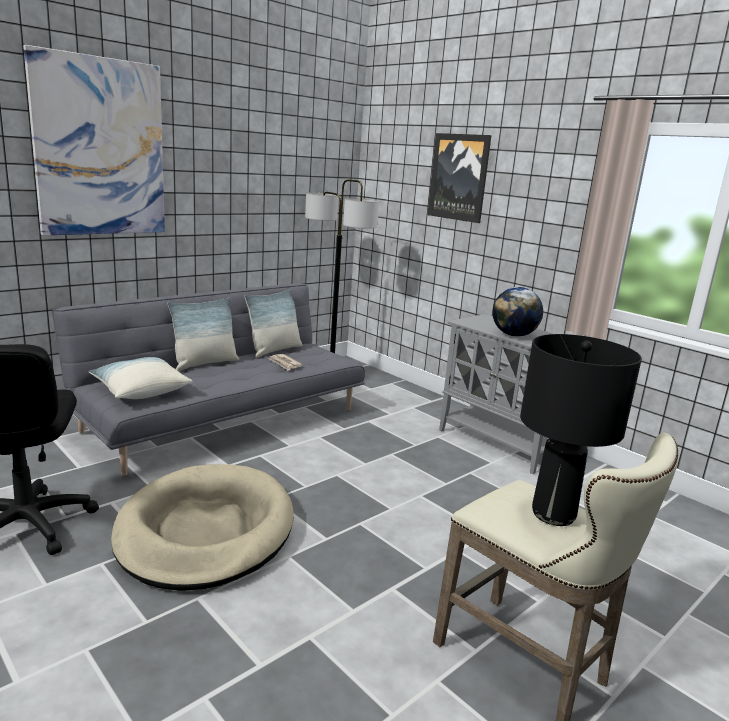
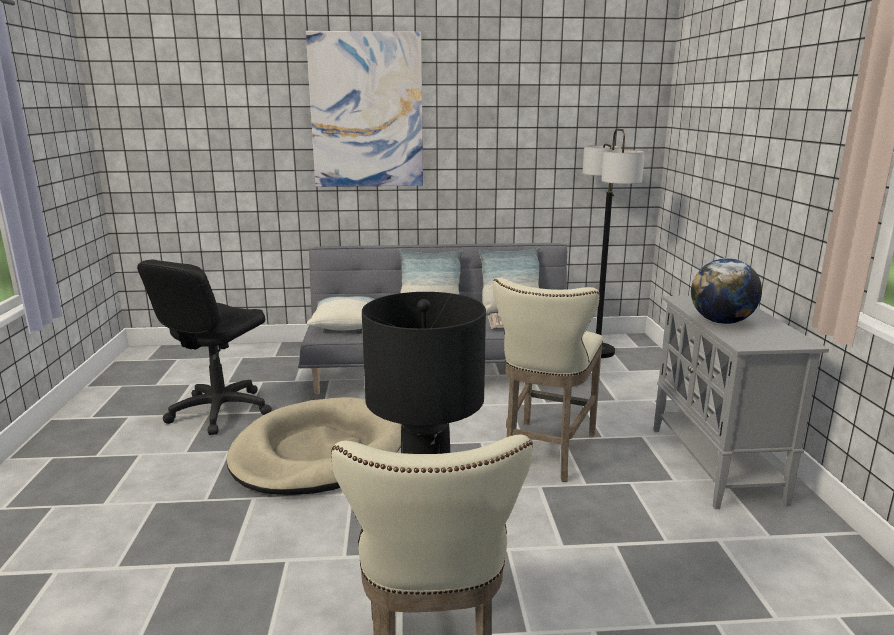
camera: 40 degrees right, 0 degrees up
picture [427,133,491,223] -> none
none -> beige stool [493,278,603,482]

